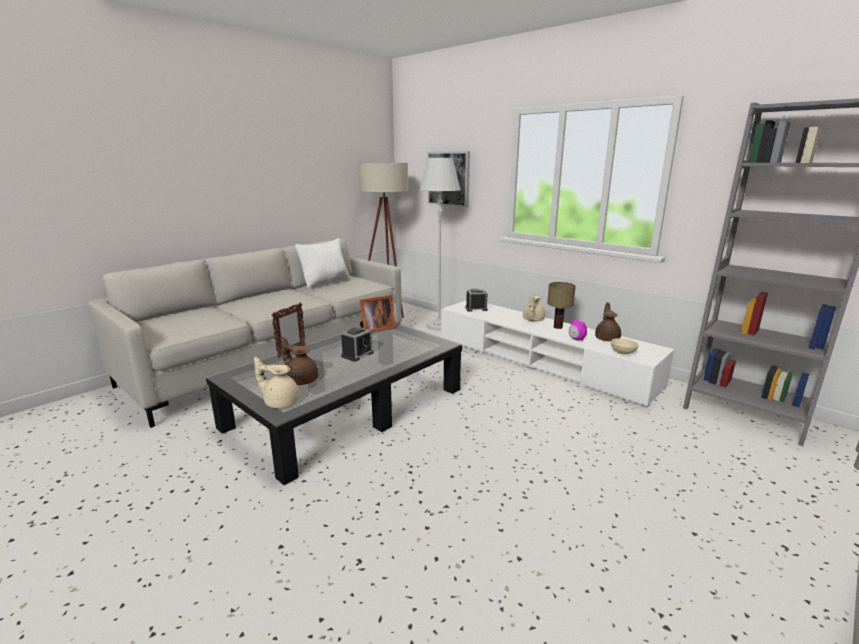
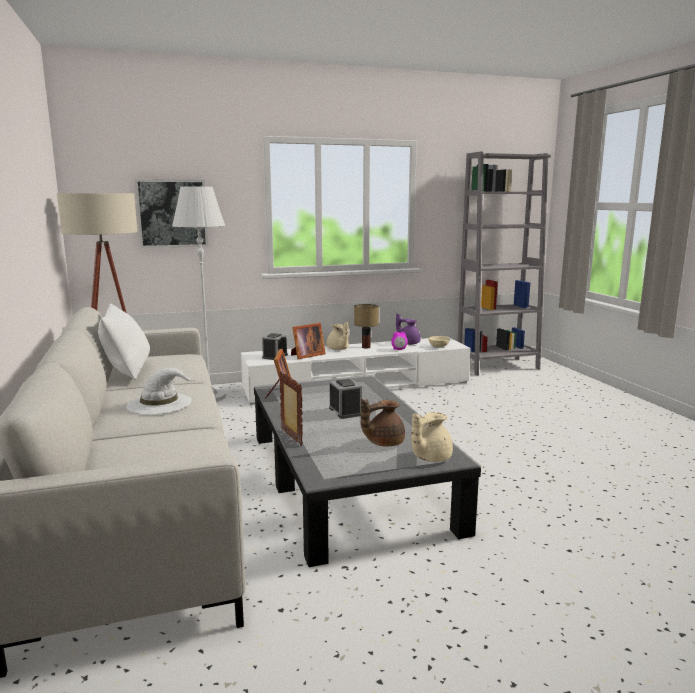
camera: 60 degrees left, 5 degrees down
brown teapot [595,302,621,341] -> purple teapot [396,313,421,345]
none -> white hat [126,368,195,415]
none -> picture frame [291,323,326,359]

